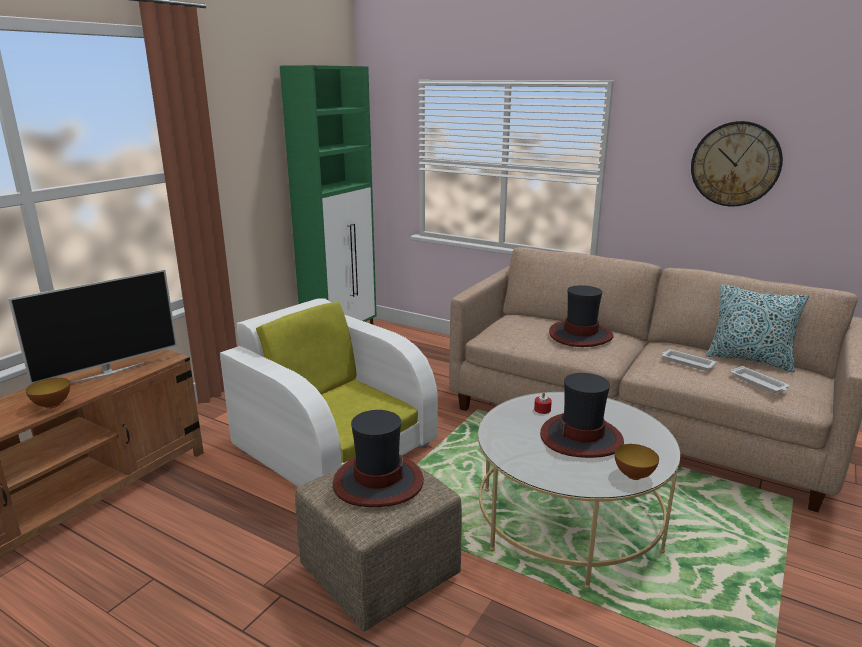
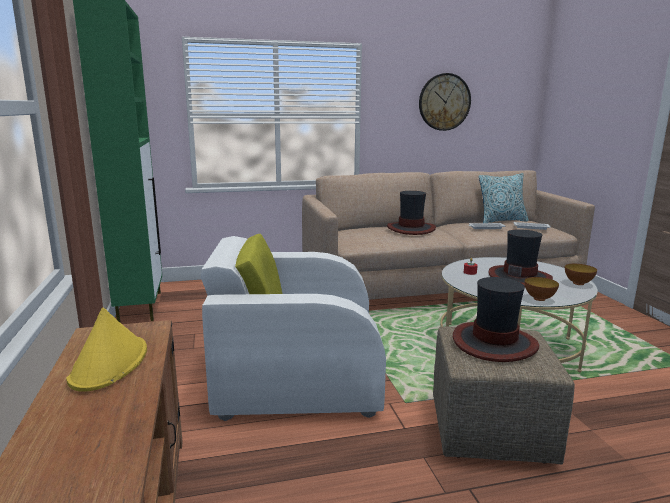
camera: 45 degrees left, 5 degrees down
television [8,269,177,384] -> yellow hat [66,308,147,392]
bowl [26,378,70,409] -> bowl moved to [525,277,559,301]

